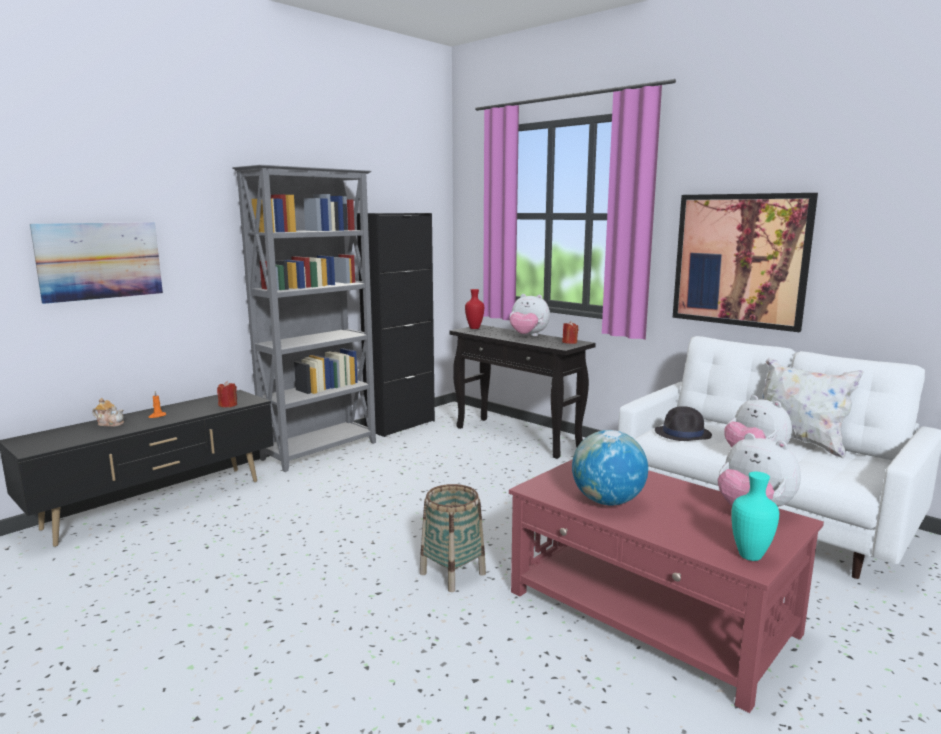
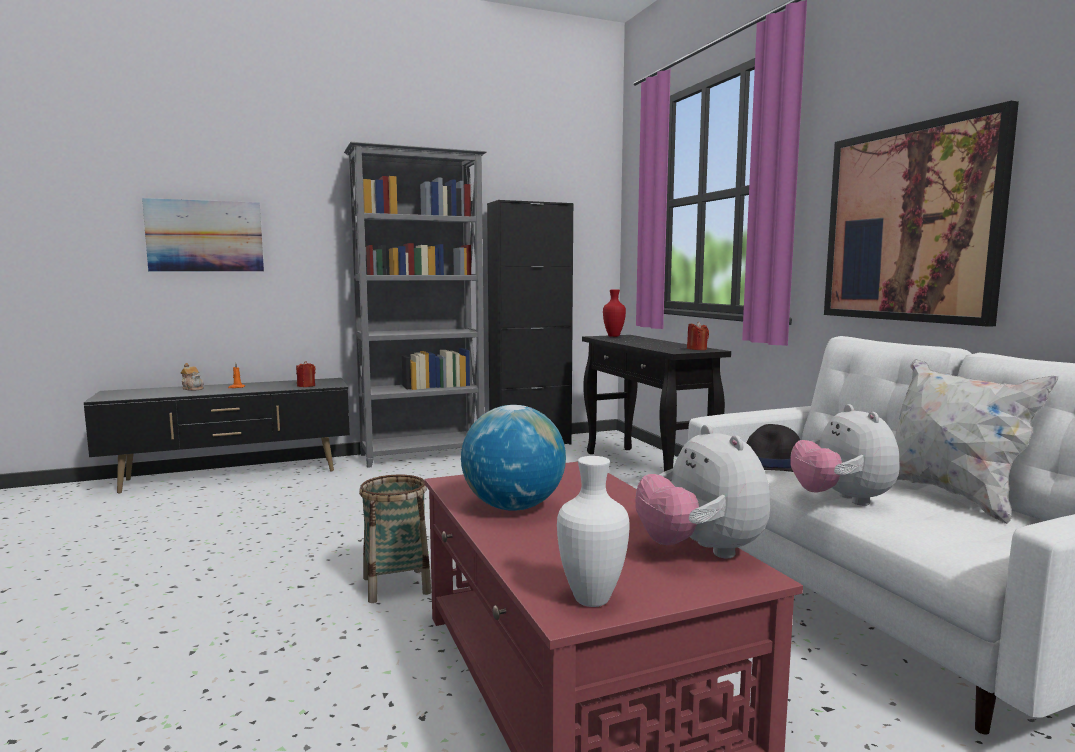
camera: 25 degrees right, 5 degrees down
plush toy [509,294,550,336] -> none
turquoise vase [731,472,779,561] -> white vase [557,456,630,607]

